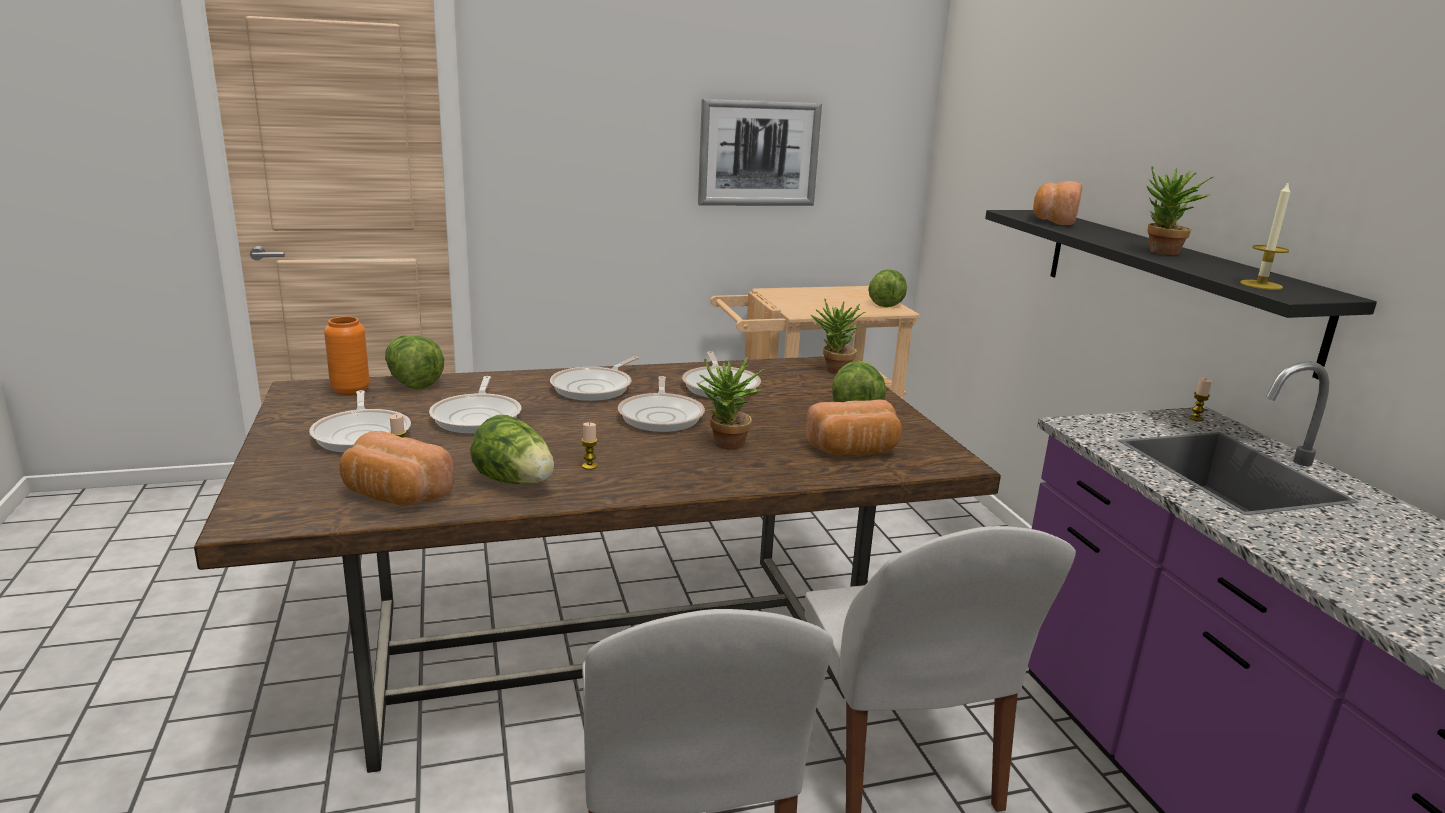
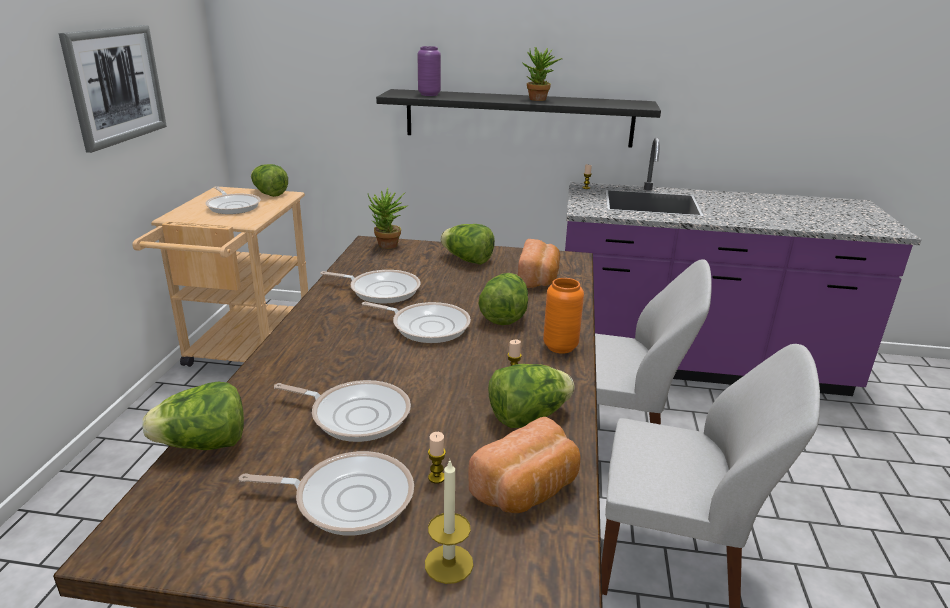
camera: 65 degrees left, 5 degrees up
orange vase [324,316,370,395] -> orange vase moved to [543,278,584,354]
frying pan [550,356,639,401] -> frying pan moved to [205,186,261,214]
potted plant [696,358,764,450] -> lettuce [478,273,528,325]
bread [1033,181,1082,225] -> purple vase [418,46,441,96]
candle [1240,183,1290,290] -> candle moved to [425,461,473,584]

